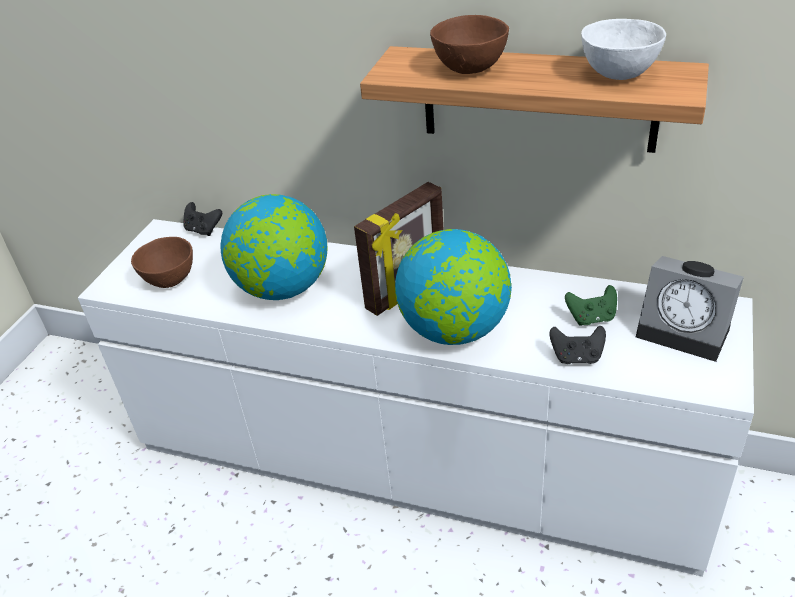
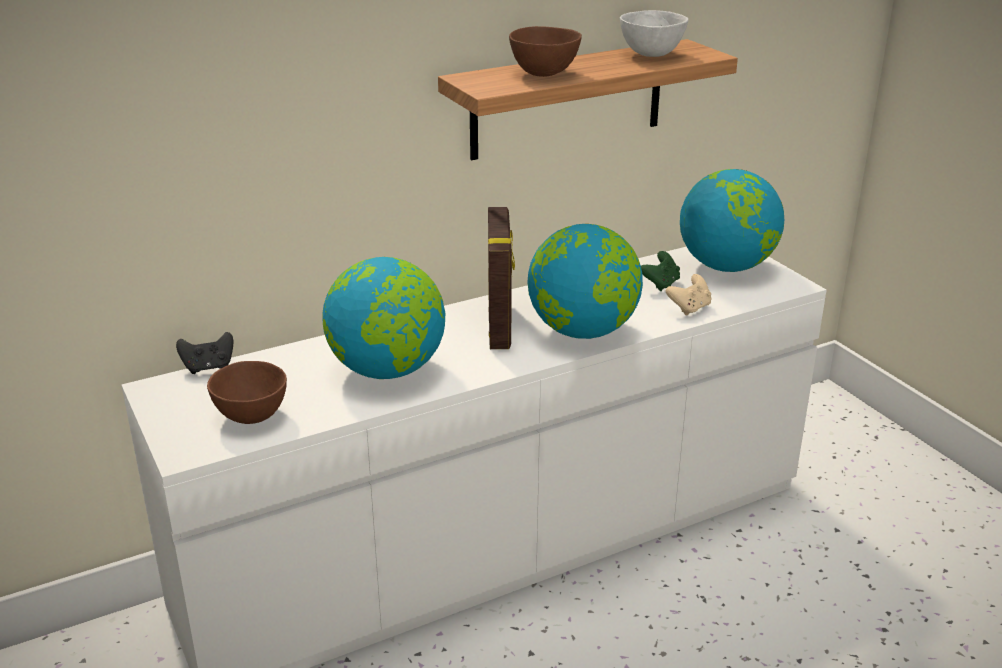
camera: 50 degrees left, 10 degrees down
black game controller [550,326,606,364] -> beige game controller [666,274,711,315]
alarm clock [636,256,744,362] -> globe [680,169,784,272]

